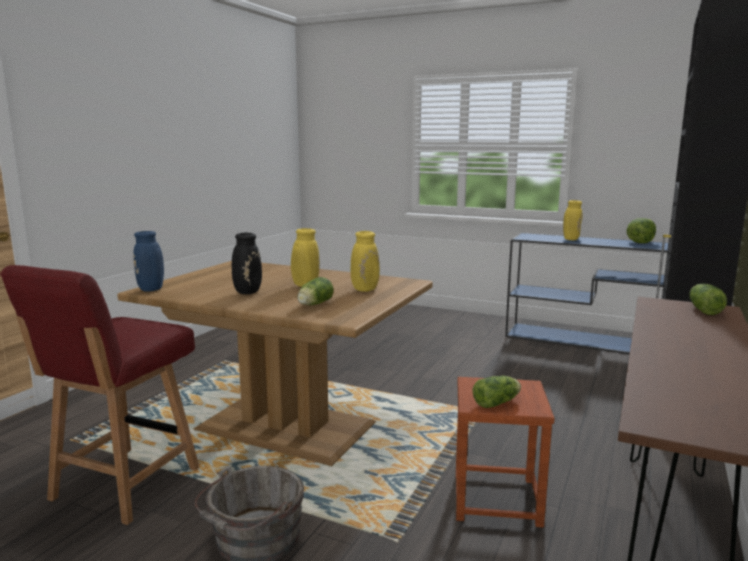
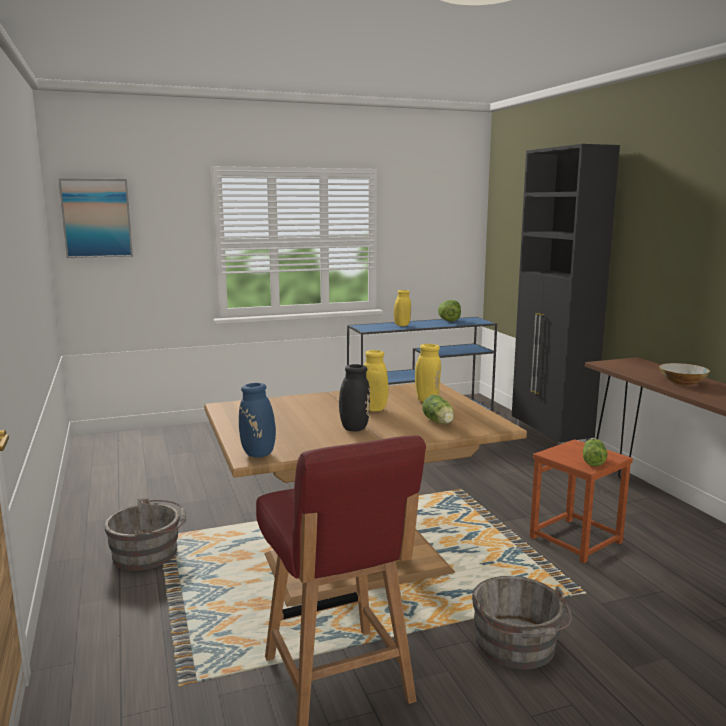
camera: 45 degrees left, 0 degrees up
lettuce [689,283,727,315] -> none
none -> picture [58,178,133,258]
none -> grey bucket [104,498,186,571]
none -> bowl [659,363,710,385]

